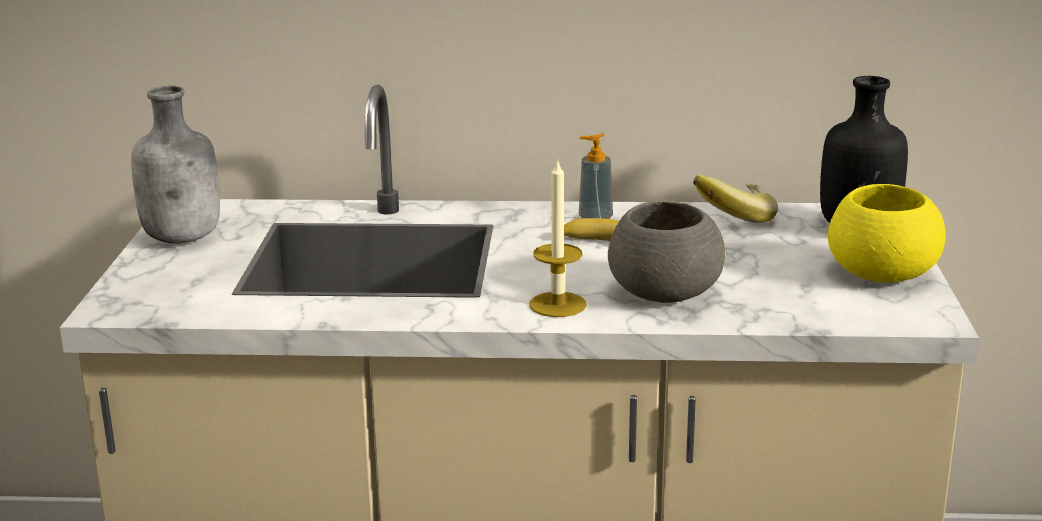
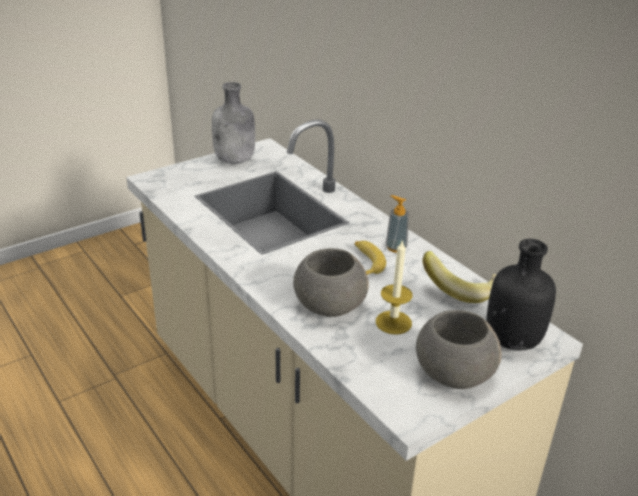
camera: 50 degrees right, 10 degrees up
candle [529,158,586,317] -> candle moved to [376,239,413,335]
yellow bowl [828,184,945,283] -> grey bowl [416,310,502,389]

